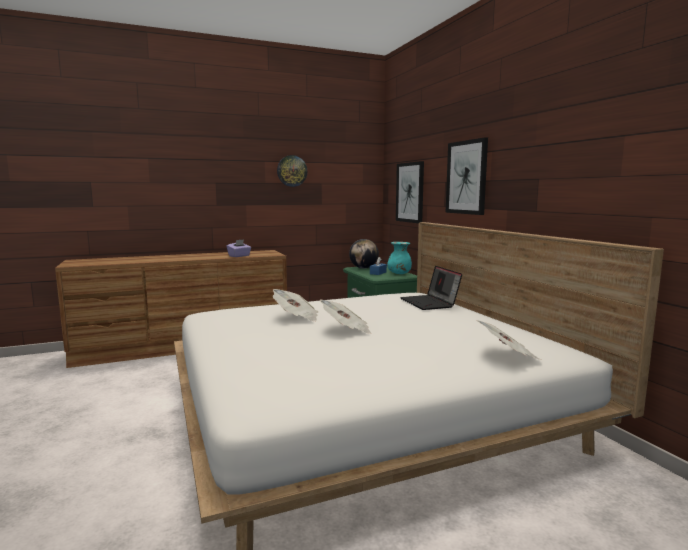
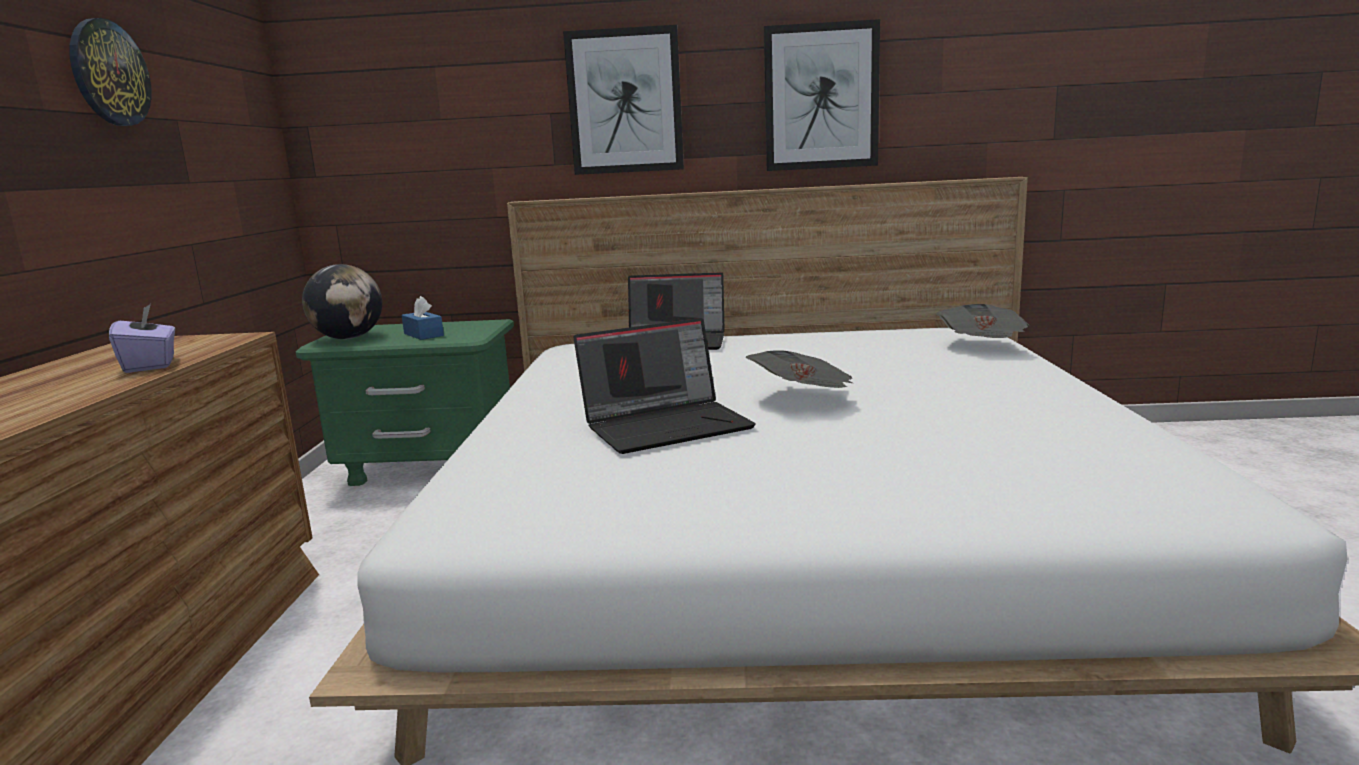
camera: 65 degrees left, 5 degrees up
newspaper [273,289,318,321] -> laptop [573,318,756,454]
turquoise vase [387,242,412,274] -> none
picture [396,161,424,223] -> picture moved to [764,19,880,171]

